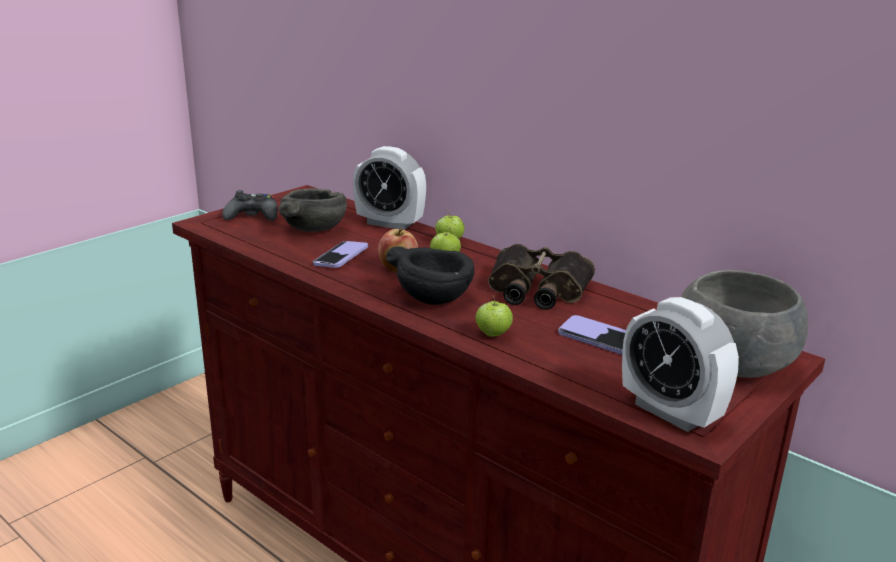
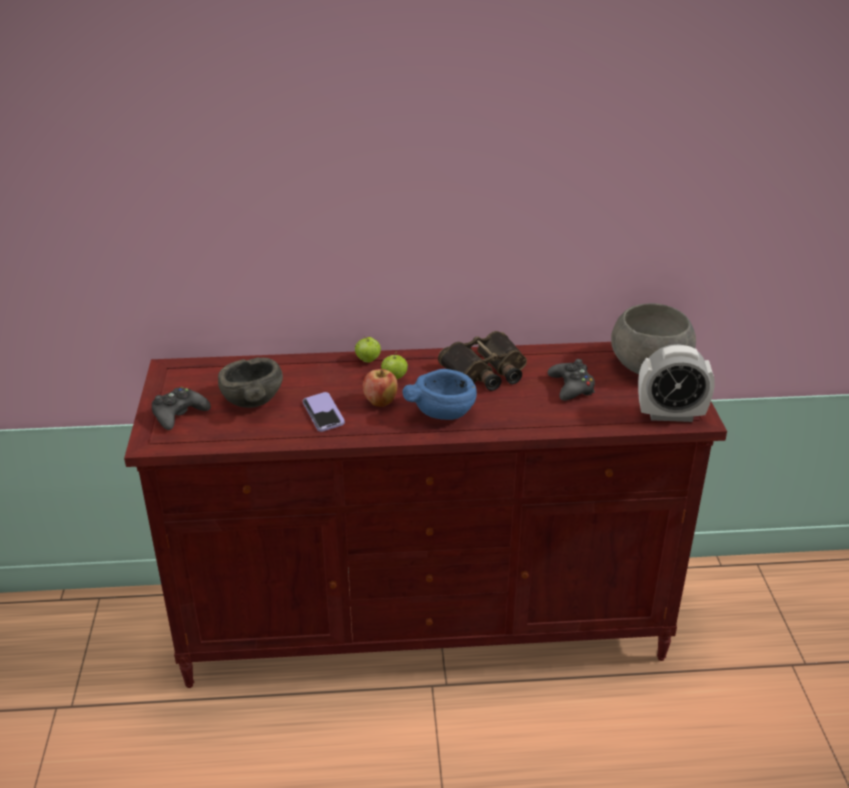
camera: 45 degrees left, 10 degrees up
alarm clock [353,146,426,230] -> none
black bowl [386,246,474,305] -> blue bowl [402,369,477,420]
apple [476,295,513,337] -> none
phone [558,315,626,355] -> black game controller [548,359,595,401]

